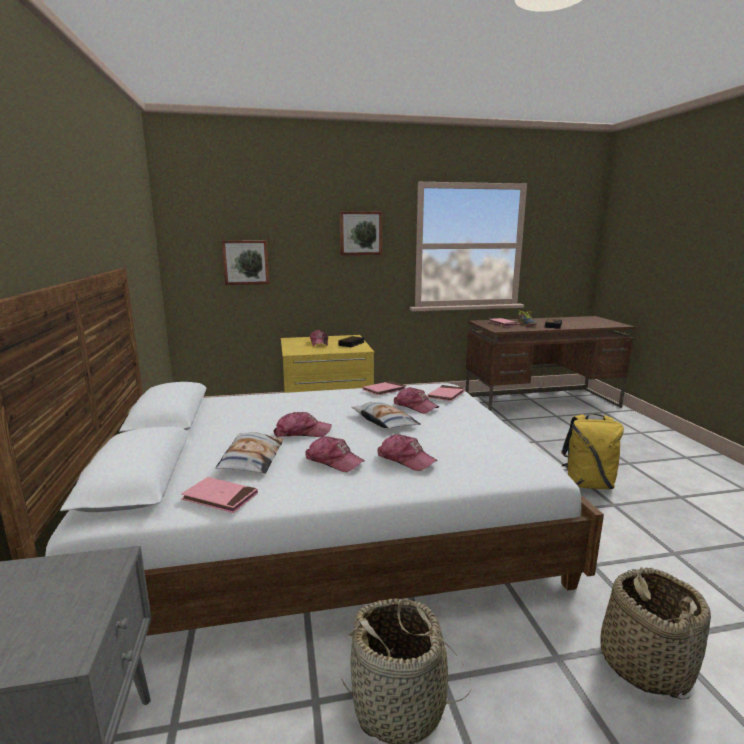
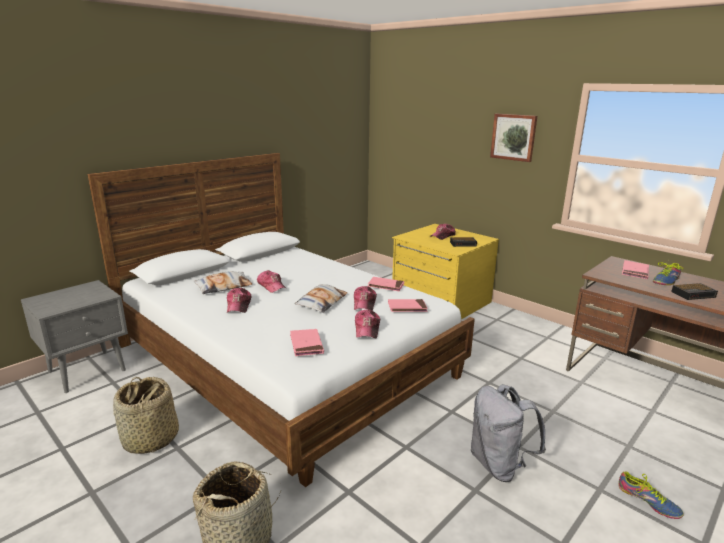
camera: 55 degrees right, 5 degrees up
pink book [181,477,258,513] -> pink book moved to [290,329,324,356]
picture [221,240,269,285] -> none
cap [377,434,438,471] -> cap moved to [355,310,380,338]
yellow backpack [561,414,624,489] -> grey backpack [471,384,546,482]
none -> shoe [618,472,683,519]

